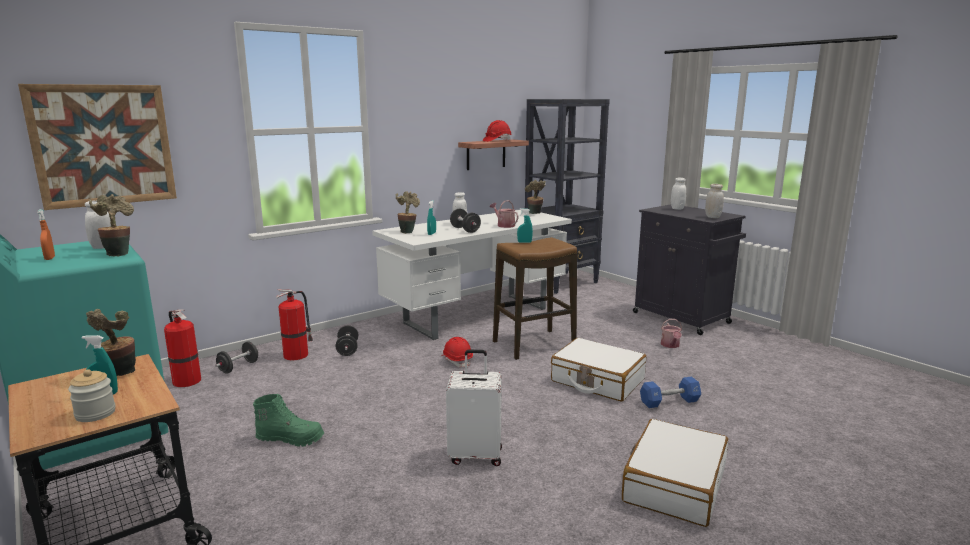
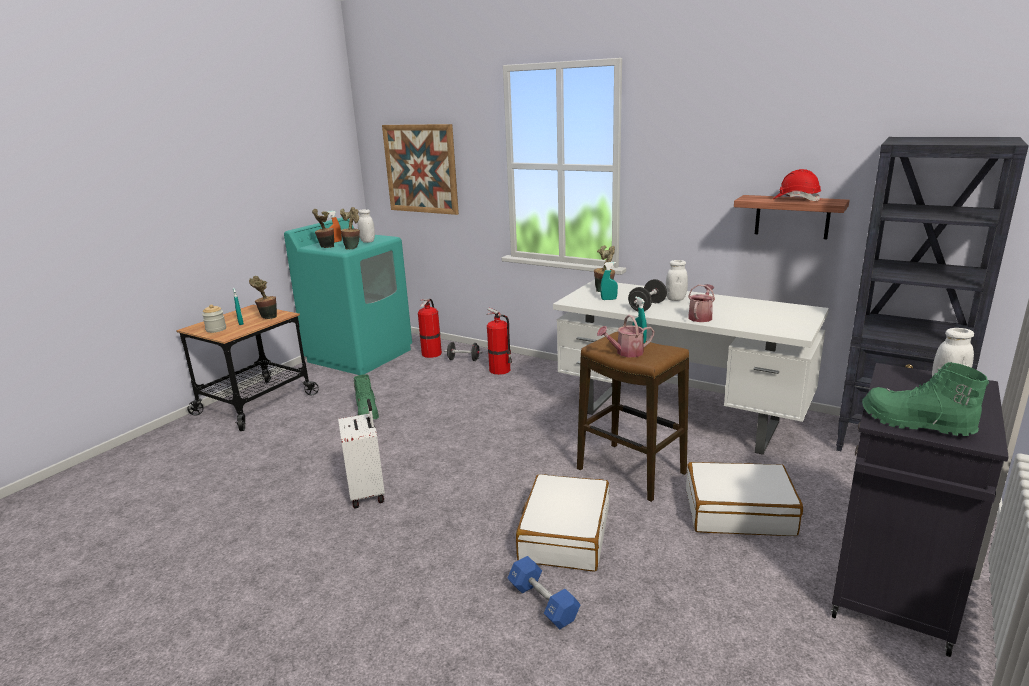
camera: 70 degrees right, 5 degrees up
black dumbbell [336,325,358,356] -> none
red hard hat [441,337,473,368] -> none
potted plant [525,180,546,214] -> potted plant moved to [312,209,334,248]
white suitcase [622,419,728,527] -> white suitcase moved to [686,462,803,536]
watering can [661,319,682,348] -> watering can moved to [597,315,655,357]
white jar [705,184,724,218] -> green boot [862,362,989,436]

